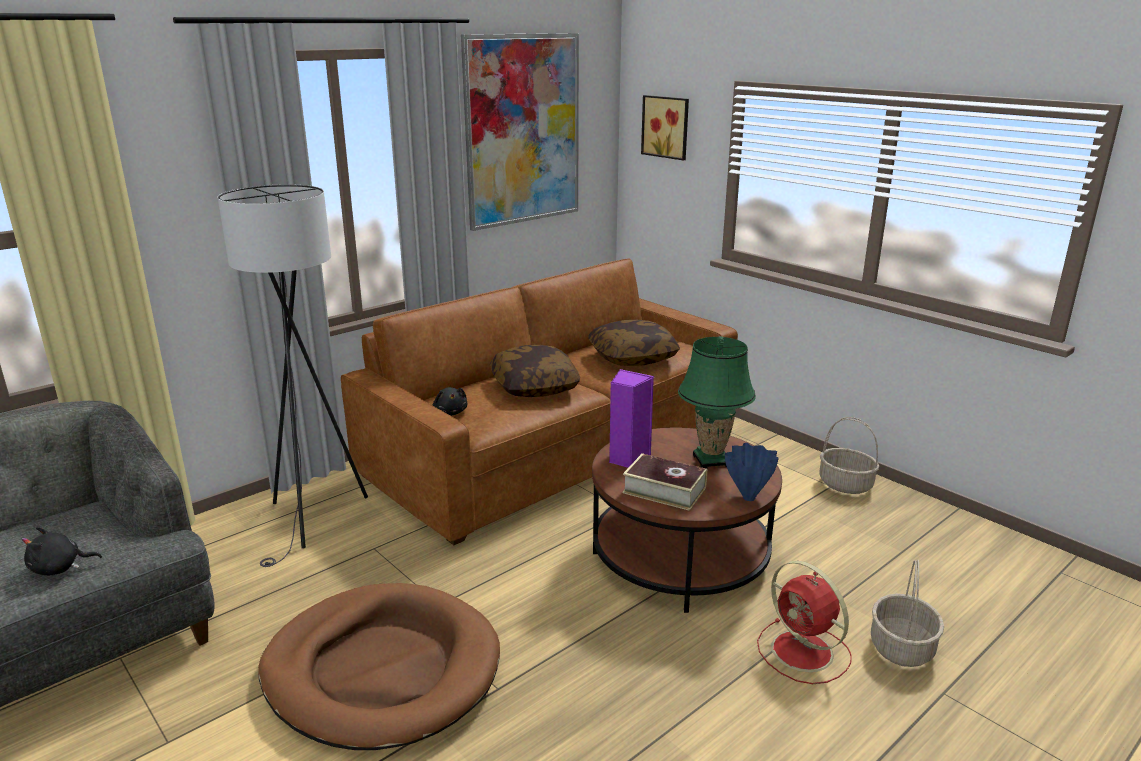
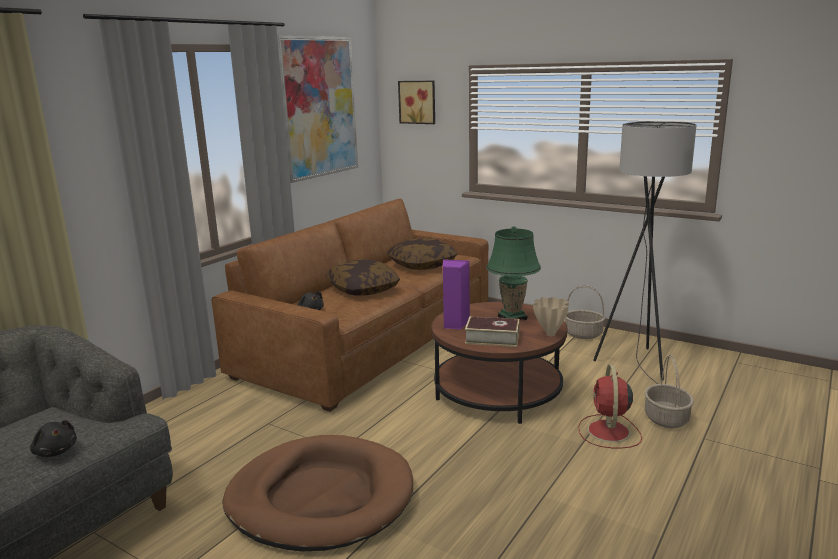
camera: 15 degrees left, 5 degrees down
black plush toy [22,527,102,575] -> black plush toy turned 105 degrees counterclockwise [30,420,77,457]
grey floor lamp [217,184,368,567] -> grey floor lamp moved to [593,121,697,384]
blue vase [725,443,779,501] -> beige vase [533,297,569,336]
red fan [757,561,852,684] -> red fan turned 60 degrees clockwise [578,365,642,448]

